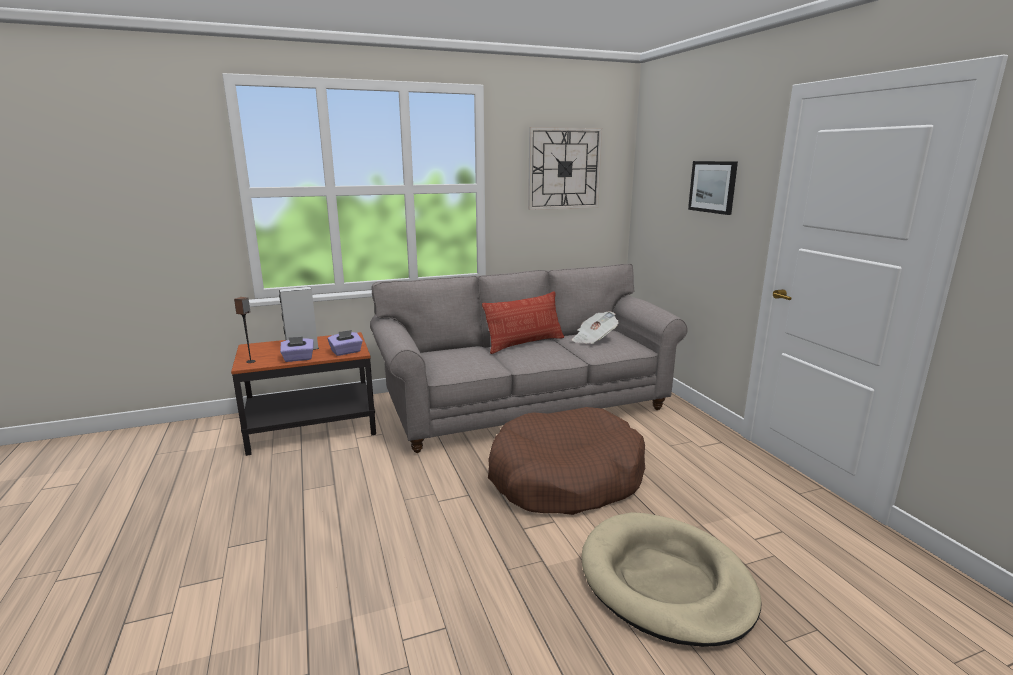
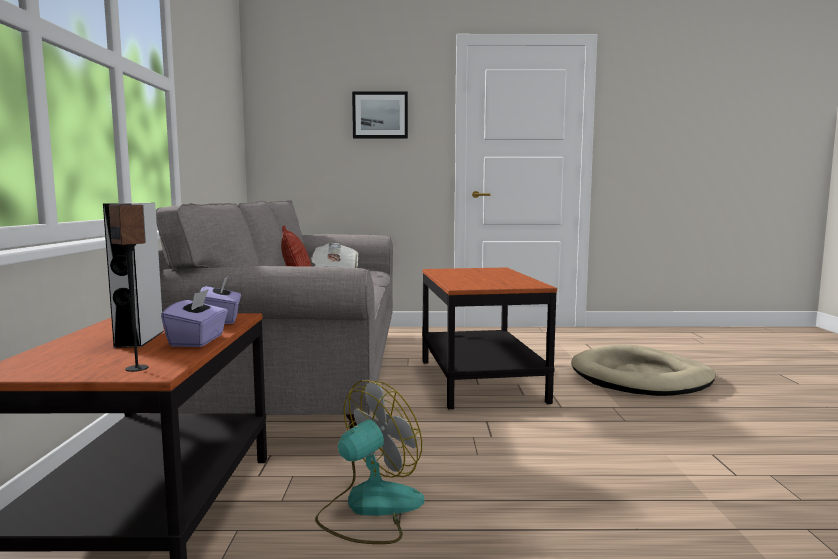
camera: 70 degrees left, 10 degrees down
brown dog bed [488,407,645,515] -> side table [422,268,557,409]
wall clock [528,127,602,210] -> none
none -> fan [315,380,425,544]

